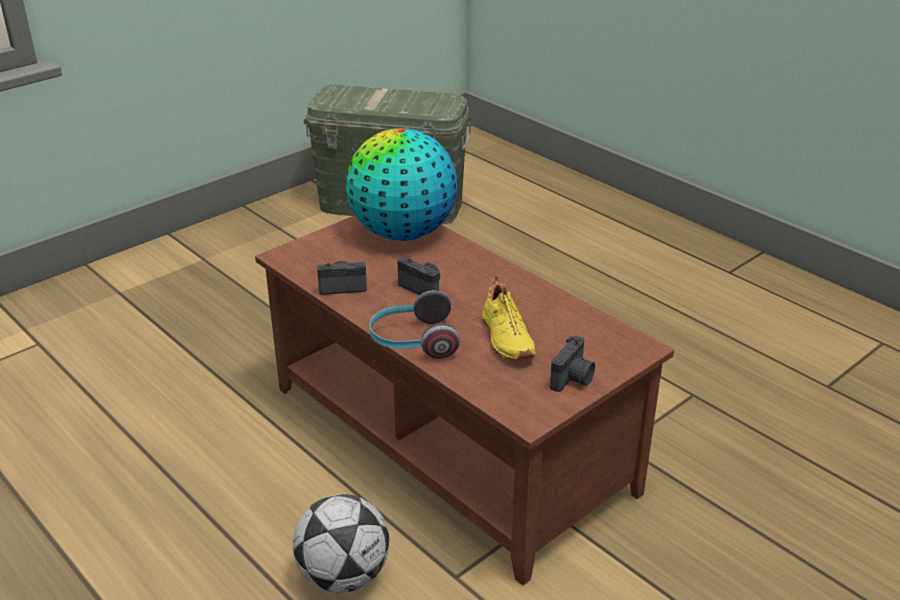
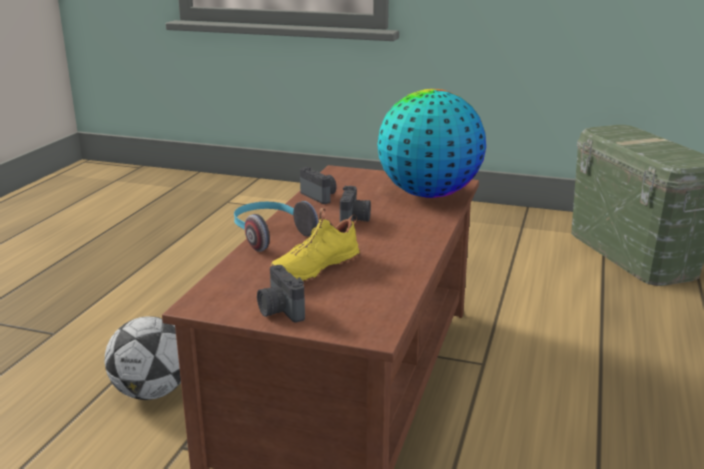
camera: 60 degrees right, 10 degrees down
camera [550,336,595,392] -> camera turned 60 degrees clockwise [257,265,305,323]

